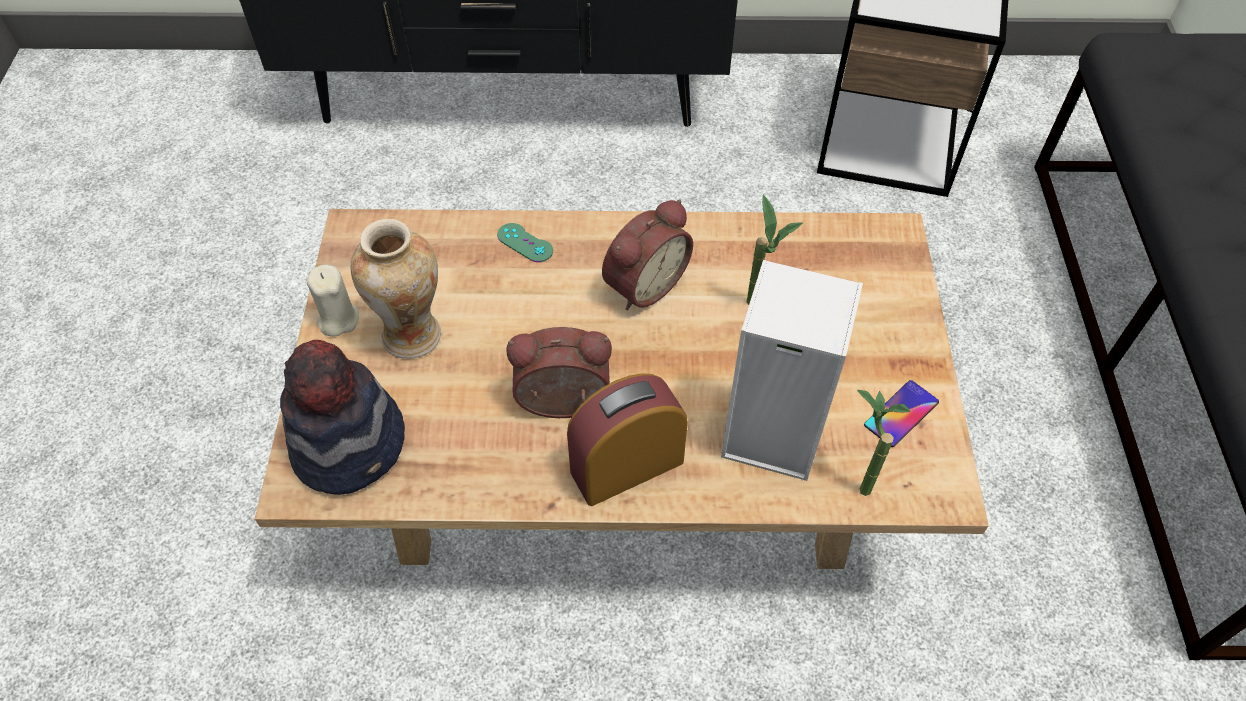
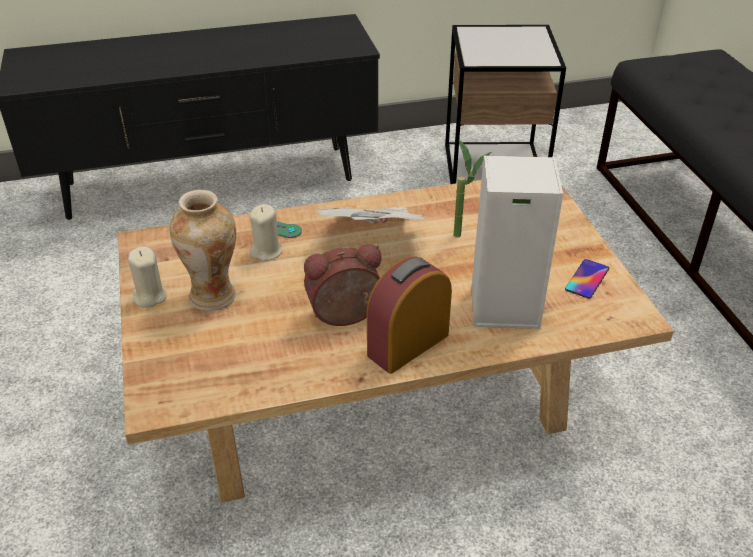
camera: 15 degrees left, 15 degrees down
hat [280,340,405,495] -> none
alarm clock [602,199,693,310] -> newspaper [316,207,428,225]
potted plant [857,390,910,496] -> none
none -> beige candle [249,204,282,261]

